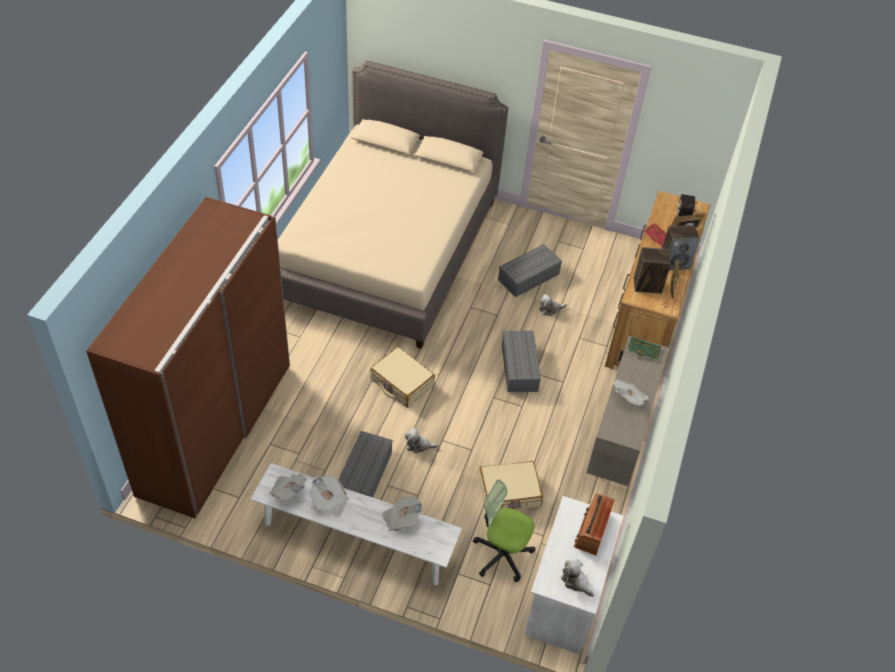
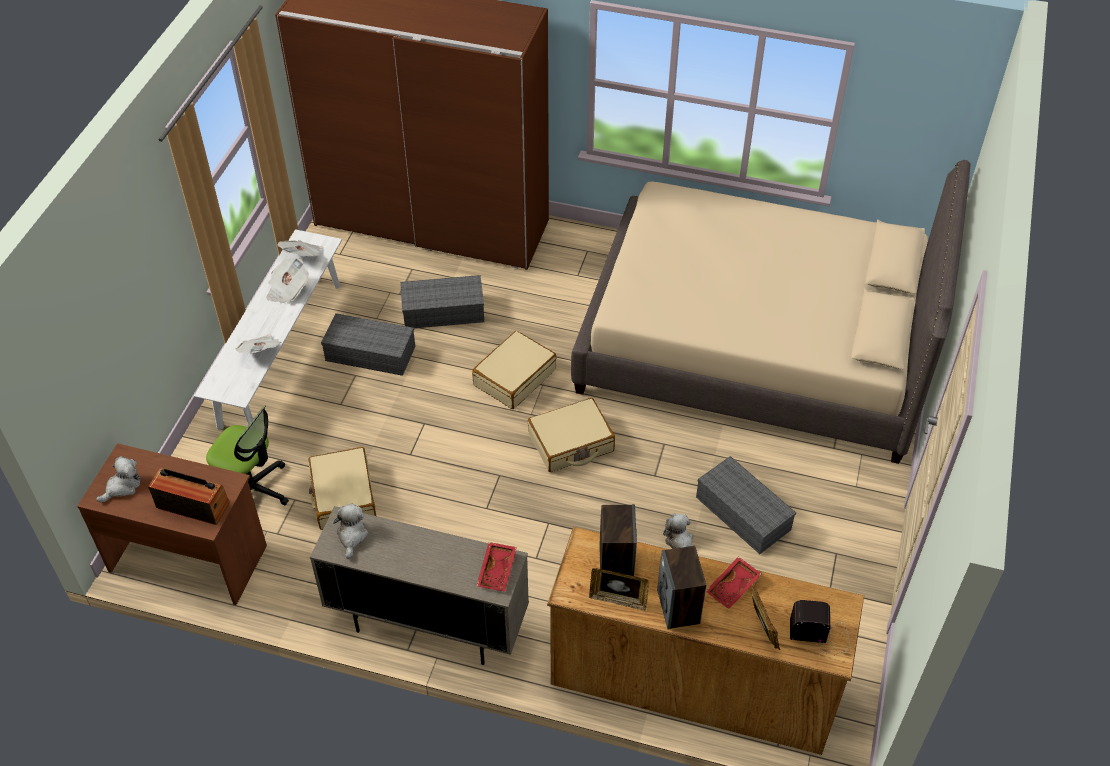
camera: 90 degrees right, 0 degrees up
plush toy [405,428,438,454] -> plush toy moved to [333,503,369,559]
office chair [473,480,535,582] -> office chair turned 90 degrees clockwise [206,405,289,506]
grey storage box [502,331,541,392] -> grey storage box moved to [400,275,484,328]
white desk [524,496,623,655] -> brown desk [77,443,267,605]
newspaper [614,379,648,406] -> none
green tray [628,336,661,360] -> red tray [477,542,517,592]
none -> beige suitcase [528,398,615,472]

